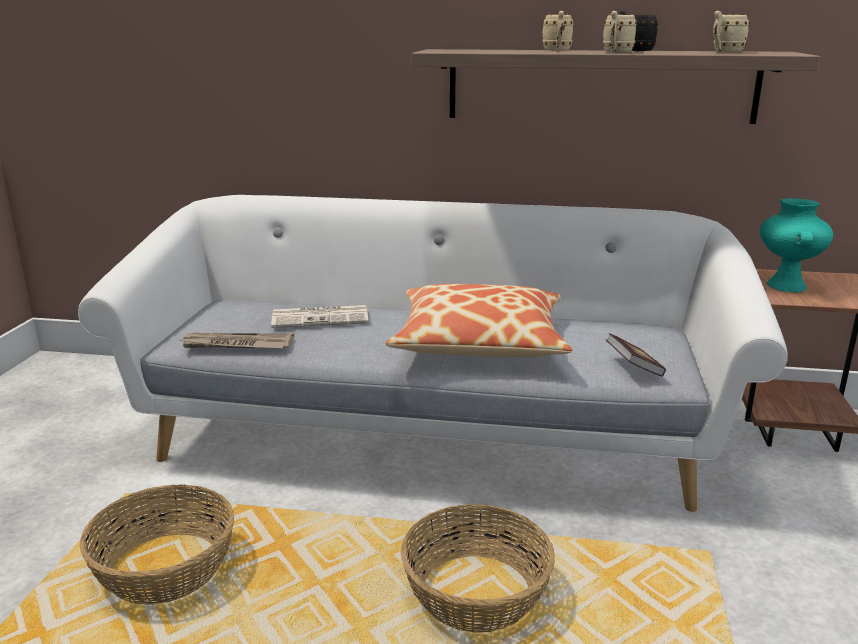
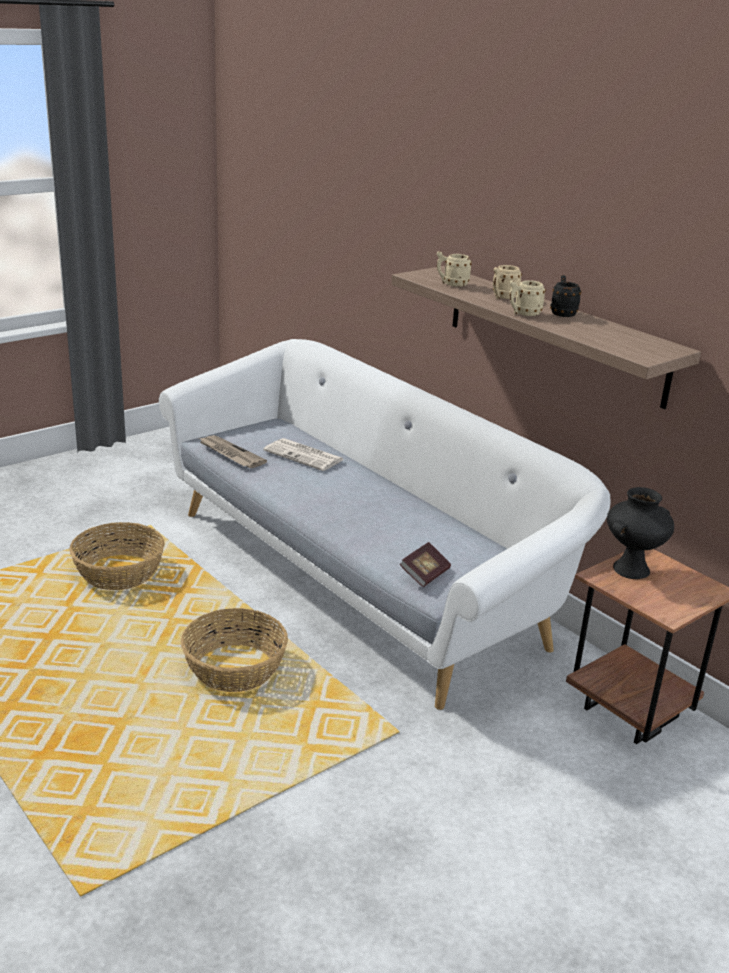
camera: 40 degrees right, 5 degrees up
pillow [386,284,572,357] -> none
beige mug [713,11,750,53] -> beige mug moved to [437,251,472,287]
turquoise vase [760,198,833,293] -> black vase [607,487,674,579]

